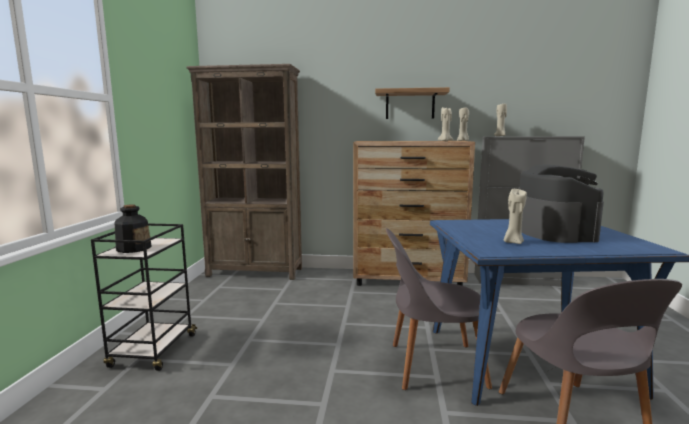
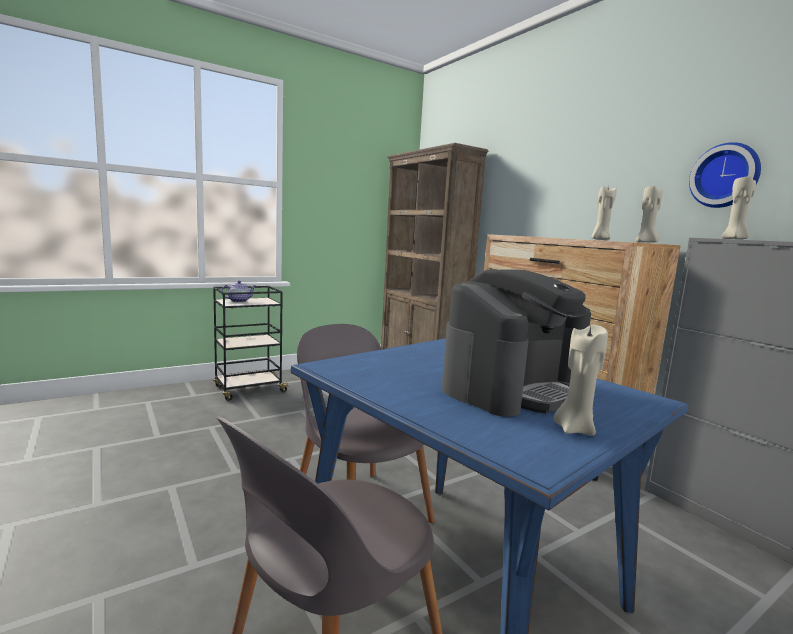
camera: 50 degrees right, 0 degrees up
bottle [114,204,152,253] -> teapot [221,281,256,302]
shelf [375,87,450,119] -> none
beige candle [504,189,527,244] -> beige candle moved to [553,325,608,436]
none -> wall clock [689,142,761,208]

